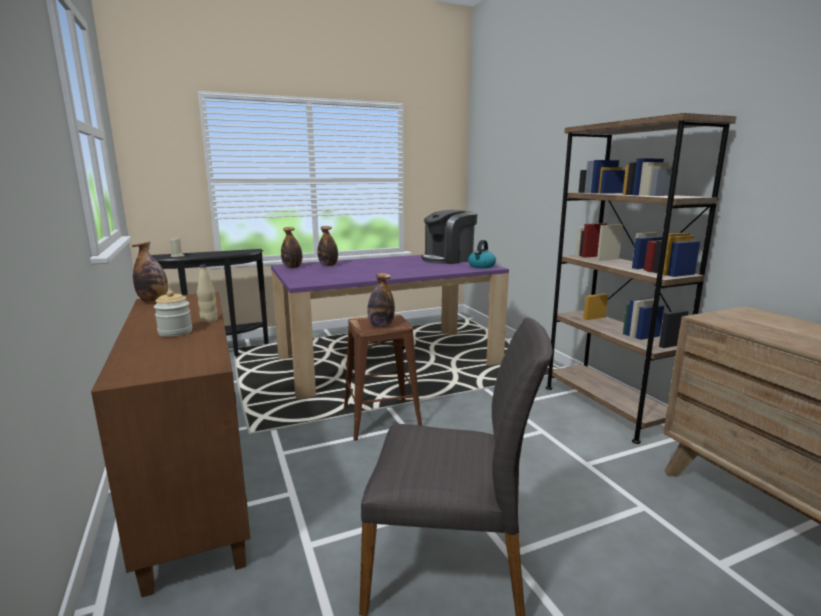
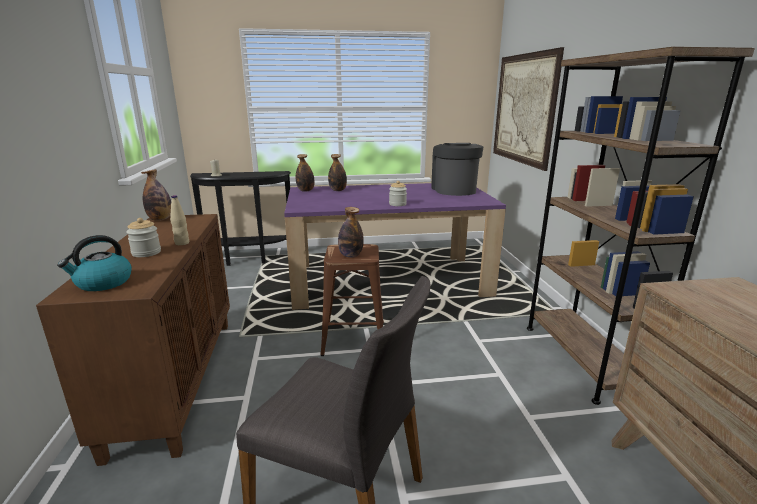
camera: 15 degrees right, 5 degrees up
coffee machine [422,210,477,264] -> coffee machine turned 105 degrees clockwise [431,143,483,196]
kettle [468,240,496,268] -> kettle moved to [57,235,132,291]
none -> jar [389,181,407,206]
none -> picture [493,47,564,171]

